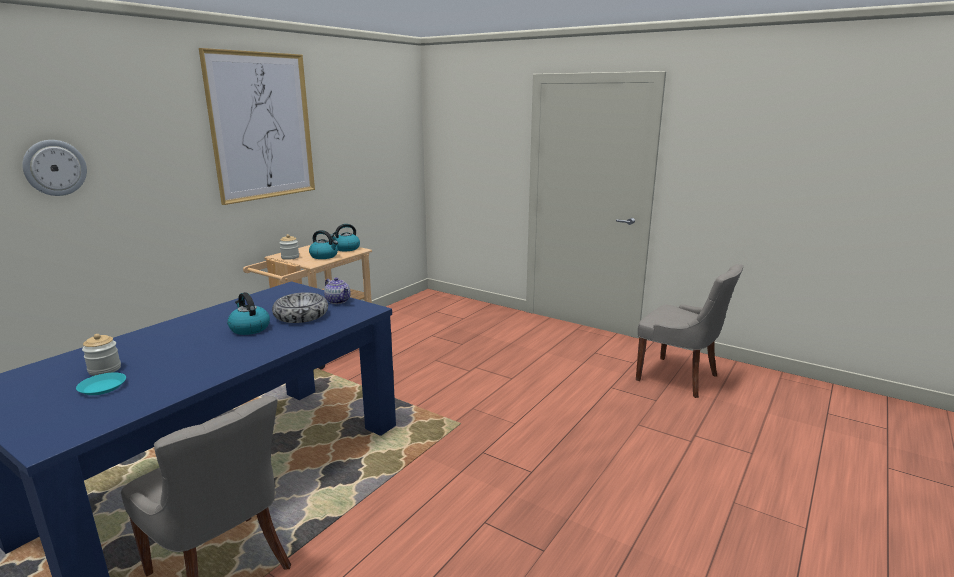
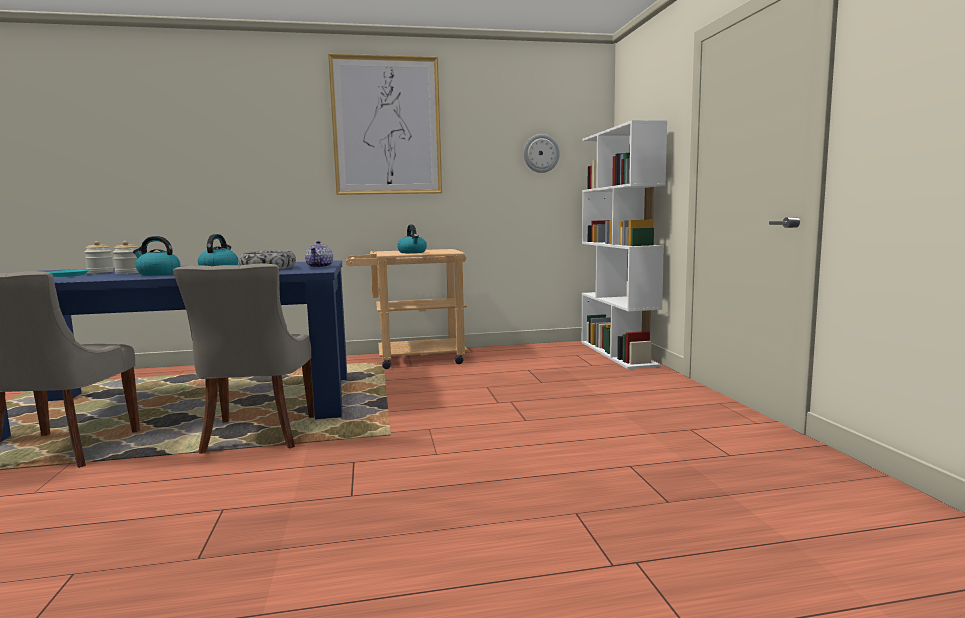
camera: 45 degrees right, 10 degrees down
wall clock [22,140,87,196] -> wall clock moved to [524,134,560,173]
jar [280,234,299,260] -> jar moved to [112,241,139,274]
kettle [331,224,360,251] -> kettle moved to [133,236,180,275]
grey chair [636,264,744,398] -> grey chair moved to [173,263,315,454]
none -> white bookcase [582,120,667,369]

